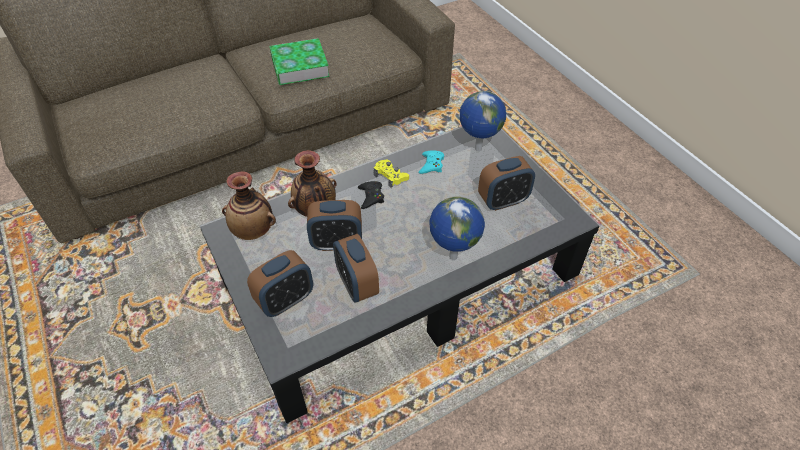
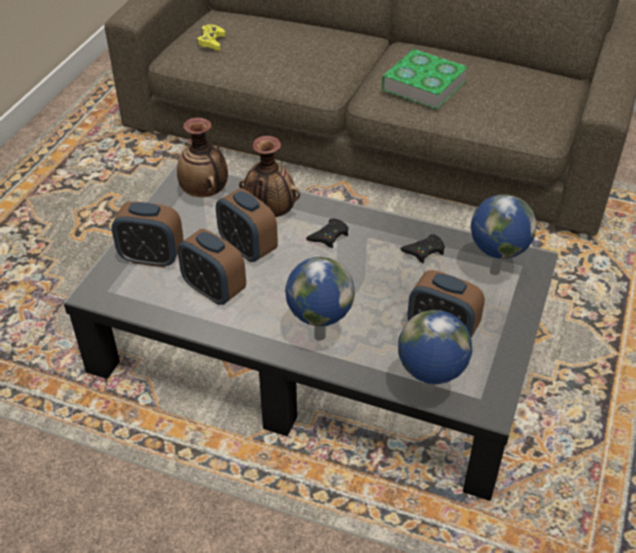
camera: 50 degrees right, 5 degrees down
alarm clock [333,234,379,302] -> alarm clock turned 75 degrees counterclockwise [177,229,246,305]
yellow game controller [374,160,409,188] -> yellow game controller moved to [197,24,225,51]
turquoise game controller [418,150,444,174] -> black game controller [400,234,445,264]
none -> globe [398,310,472,396]

